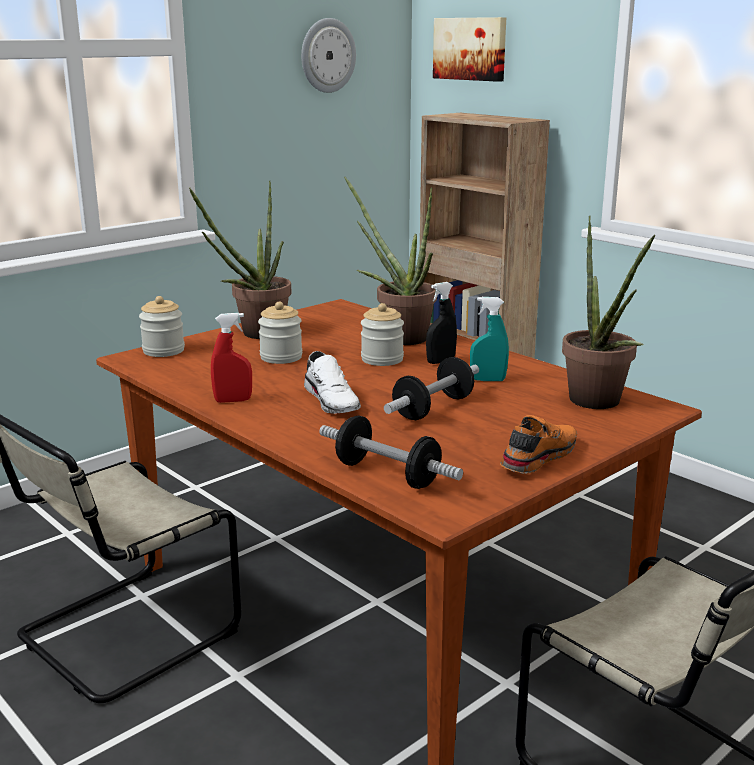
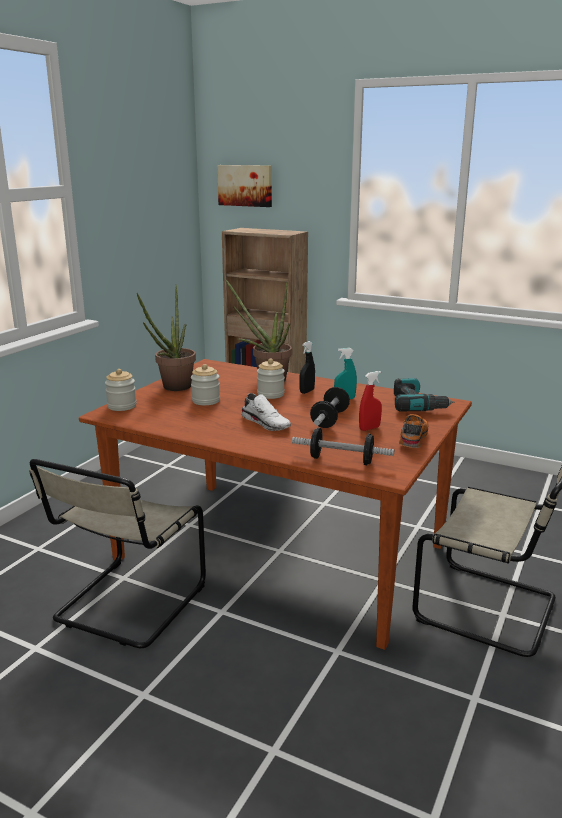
camera: 20 degrees left, 0 degrees up
red spray bottle [211,313,252,403] -> red spray bottle moved to [359,371,382,431]
wall clock [301,18,356,93] -> none
potted plant [562,216,656,409] -> power drill [394,378,454,412]

